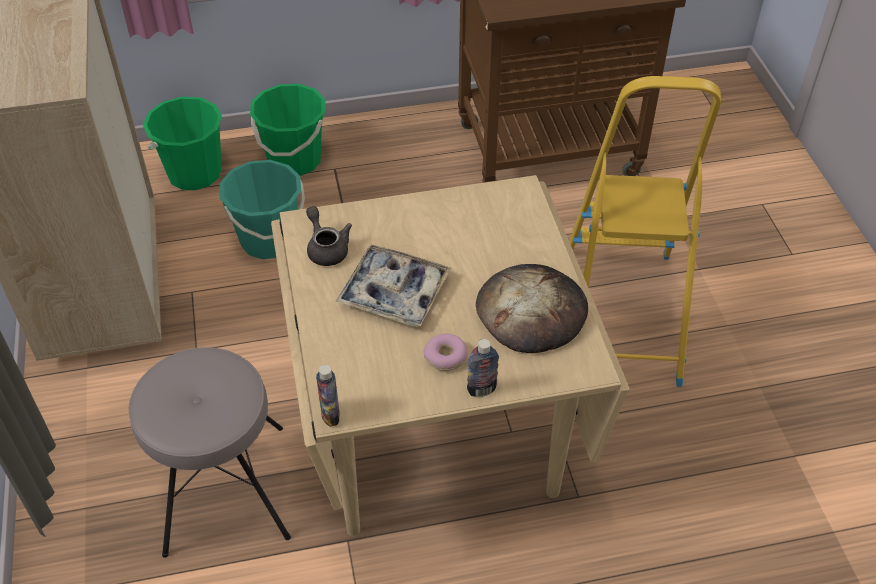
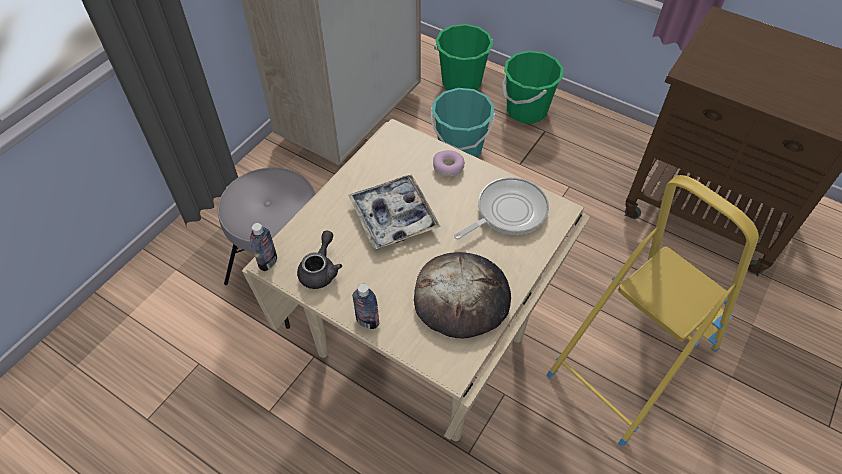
camera: 45 degrees right, 5 degrees up
grey teapot [306,206,352,266] -> grey teapot moved to [297,230,342,289]
donut [424,334,468,371] -> donut moved to [433,150,465,177]
none -> frying pan [454,177,549,239]

